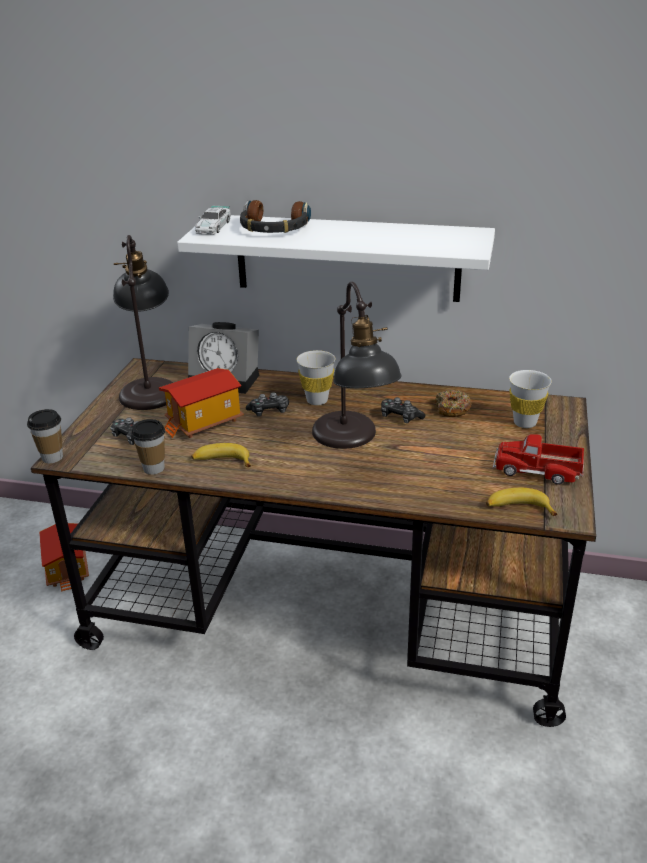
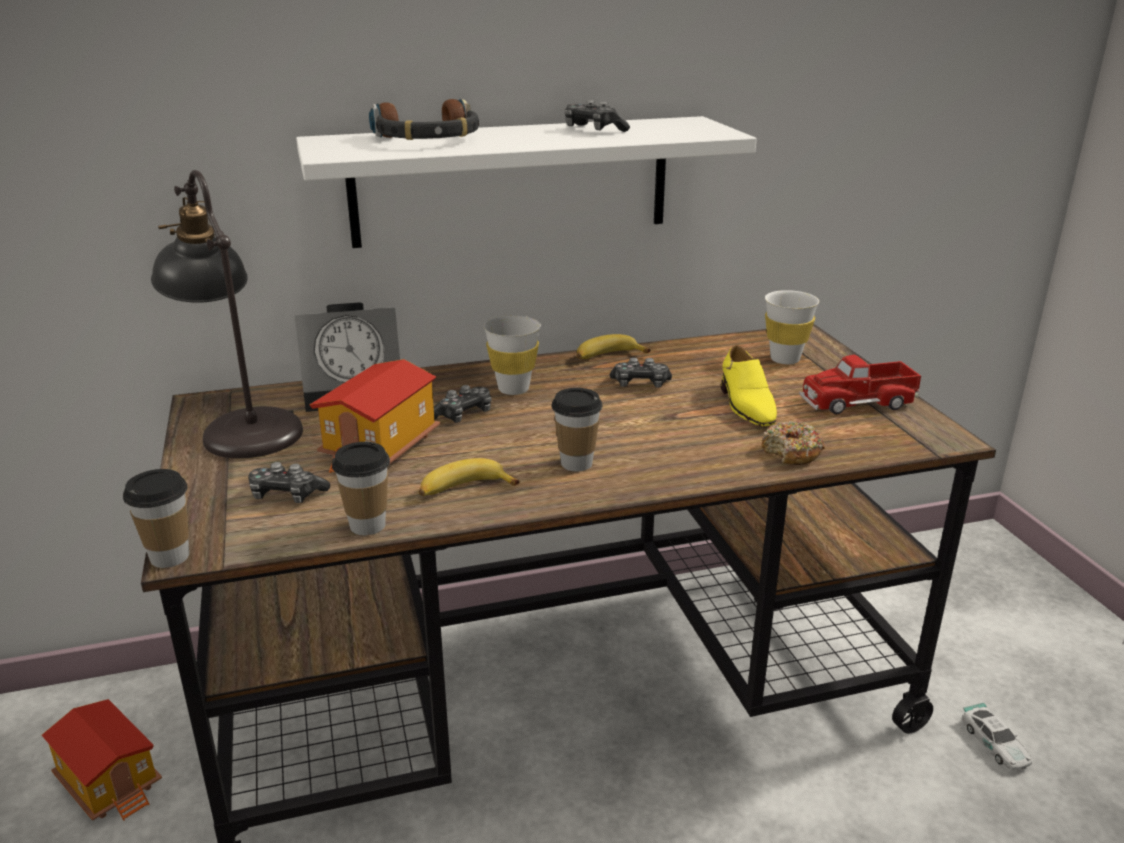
camera: 30 degrees left, 5 degrees down
toy car [195,206,231,235] -> toy car moved to [962,703,1032,771]
grey table lamp [312,282,402,449] -> none
donut [435,390,472,417] -> donut moved to [761,421,825,465]
banana [486,488,557,516] -> banana moved to [577,334,651,359]
none -> cup [552,388,603,472]
none -> game controller [565,100,630,132]
none -> yellow shoe [721,345,777,426]

